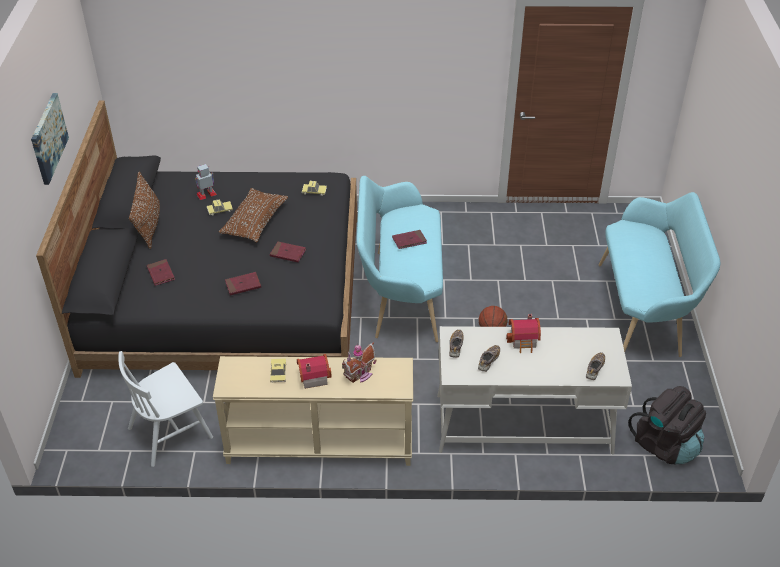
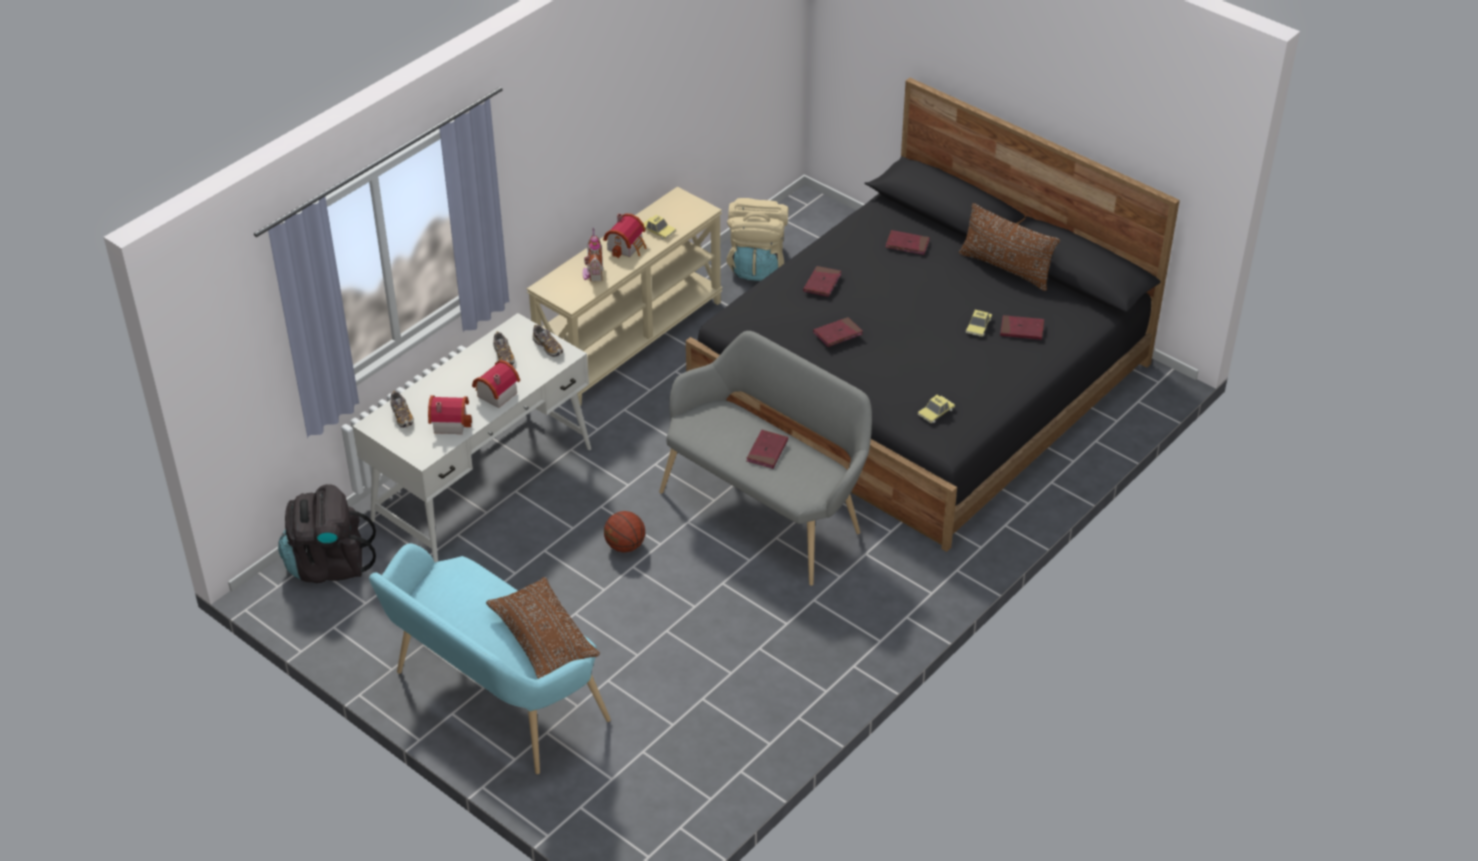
camera: 130 degrees right, 0 degrees up
picture [31,93,69,185] -> none
white chair [118,351,213,467] -> beige backpack [727,198,788,281]
toy robot [195,164,217,200] -> red book [1000,315,1044,340]
brown pillow [218,188,288,243] -> brown pillow moved to [486,577,600,679]
turquoise bench [356,176,443,342] -> grey bench [659,331,872,586]
none -> toy house [428,395,472,434]

